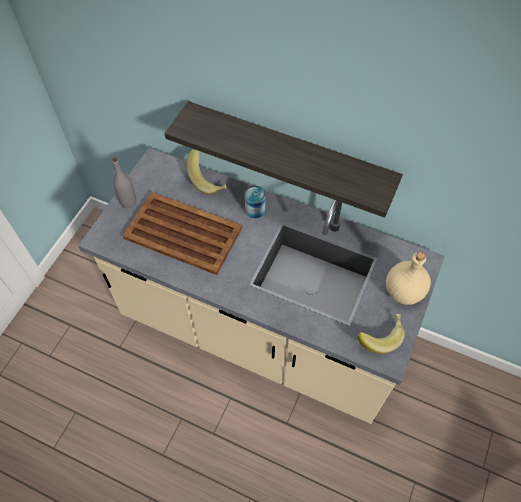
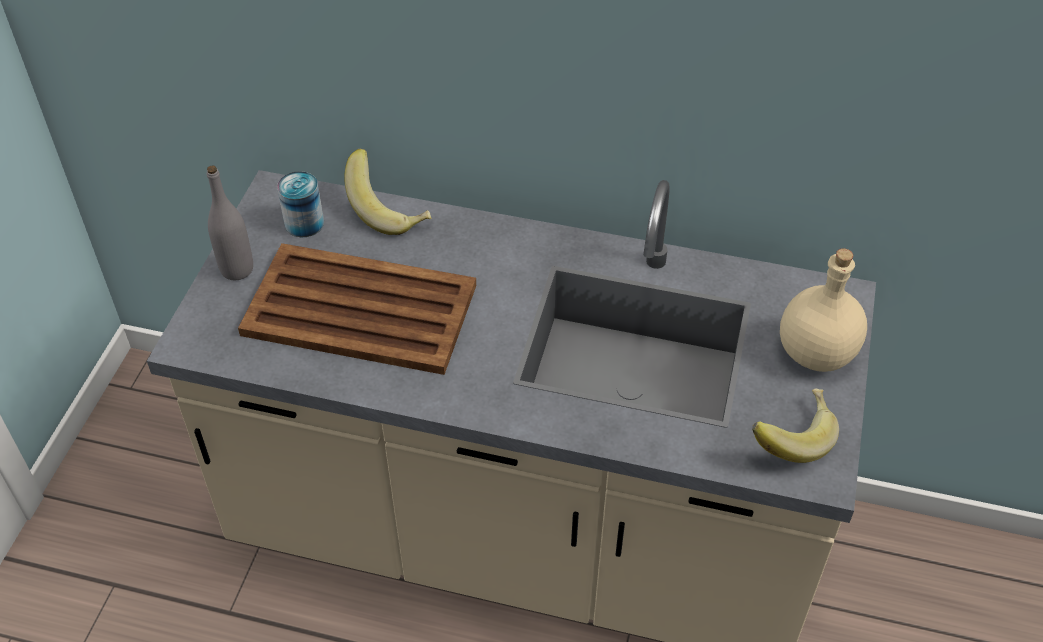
camera: 10 degrees left, 10 degrees down
shelf [165,101,403,218] -> none
can [245,186,265,218] -> can moved to [277,171,324,237]

